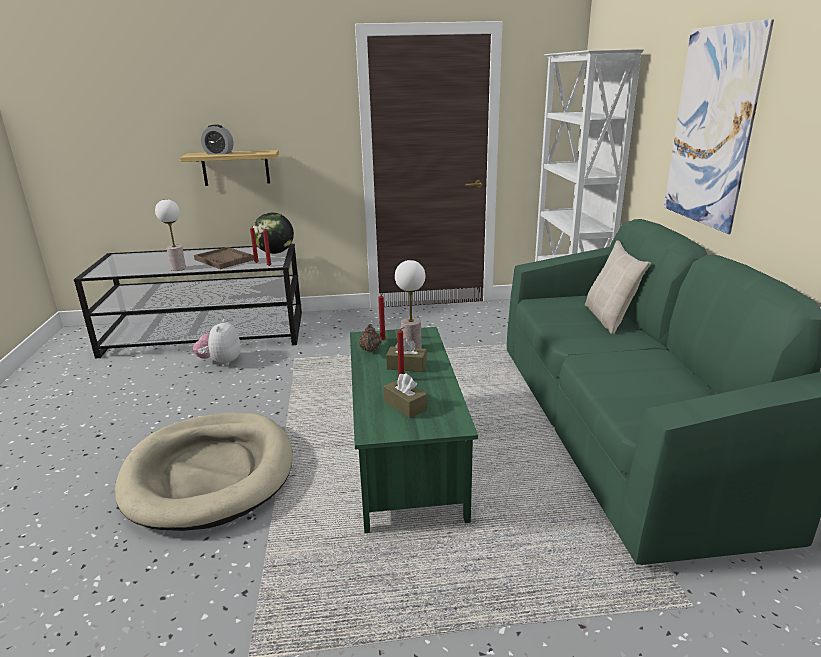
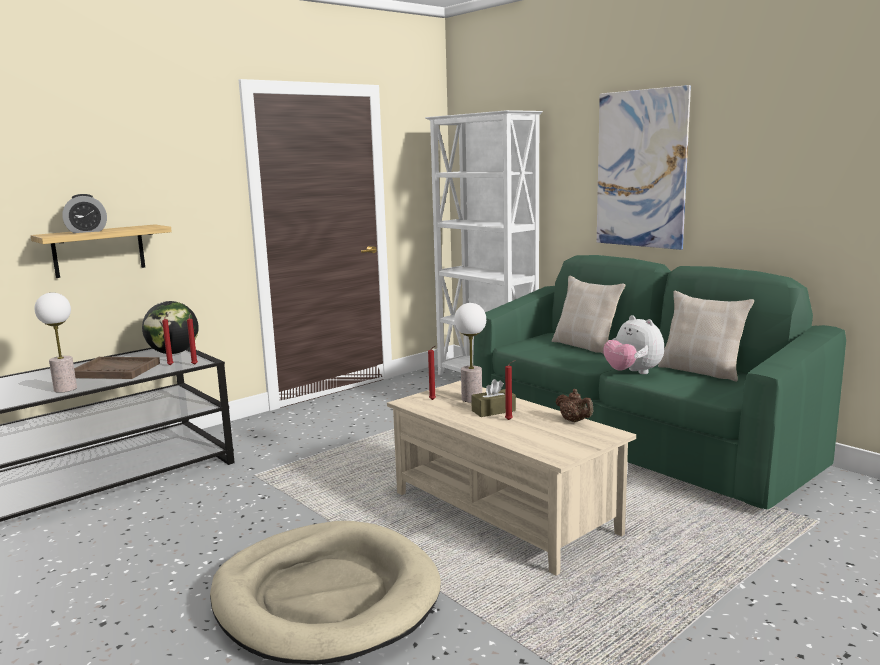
camera: 35 degrees left, 10 degrees down
plush toy [193,319,241,366] -> plush toy moved to [603,315,664,374]
green coffee table [350,327,478,533] -> beige coffee table [387,381,636,576]
brown teapot [359,324,381,351] -> brown teapot moved to [556,389,593,422]
brown tissue box [383,373,427,418] -> none
none -> beige pillow [658,291,754,382]

